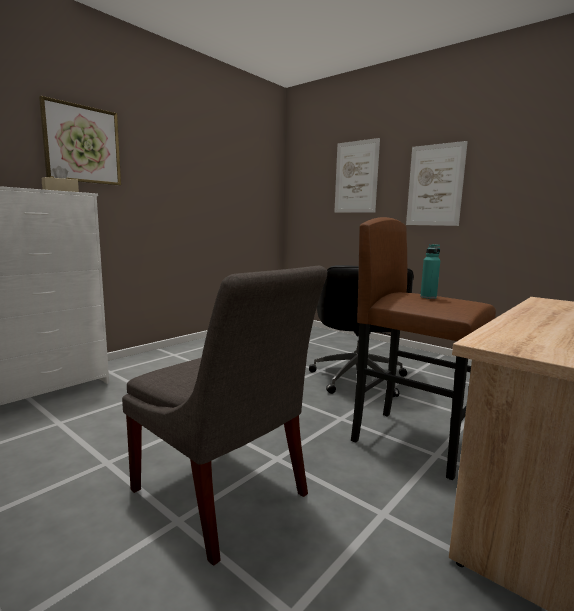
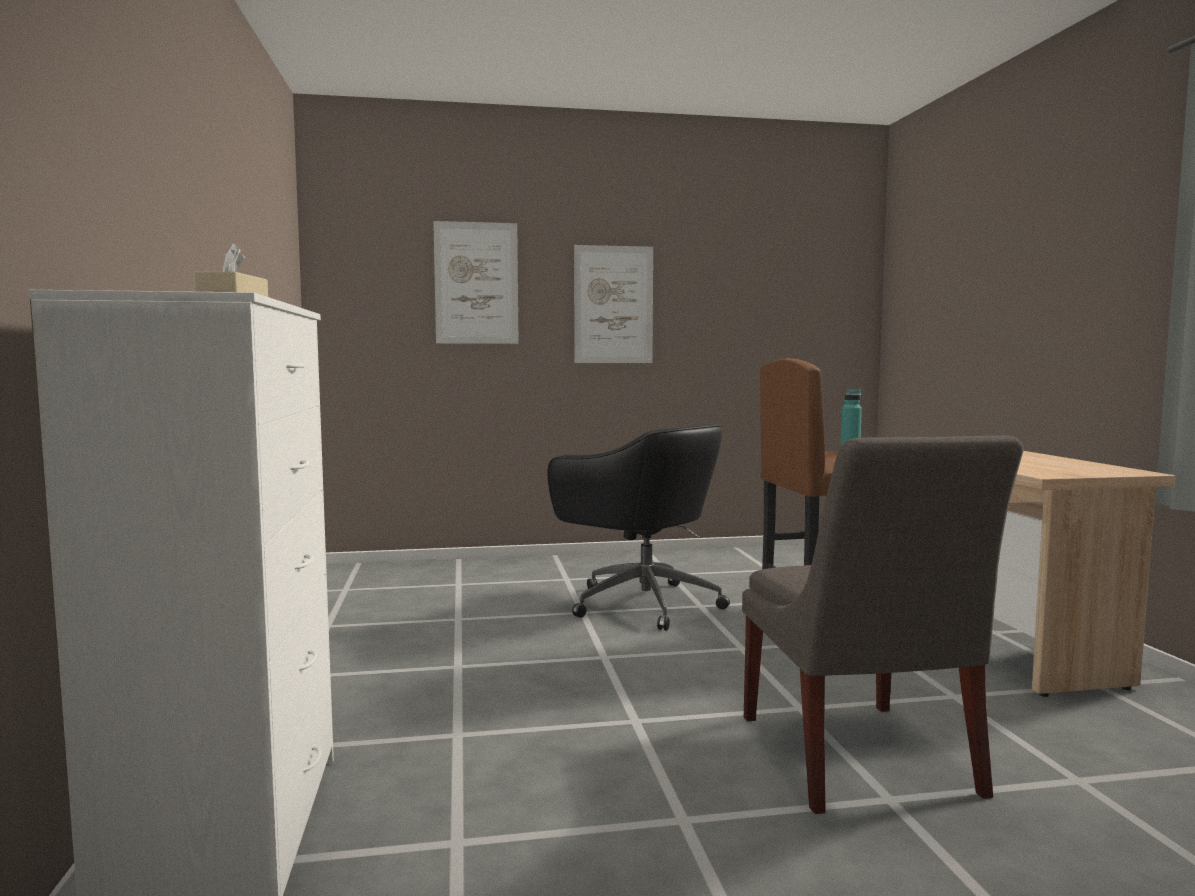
camera: 50 degrees left, 5 degrees down
picture [39,96,121,186] -> none
grey chair [122,266,327,565] -> grey chair turned 90 degrees clockwise [742,435,1024,814]

